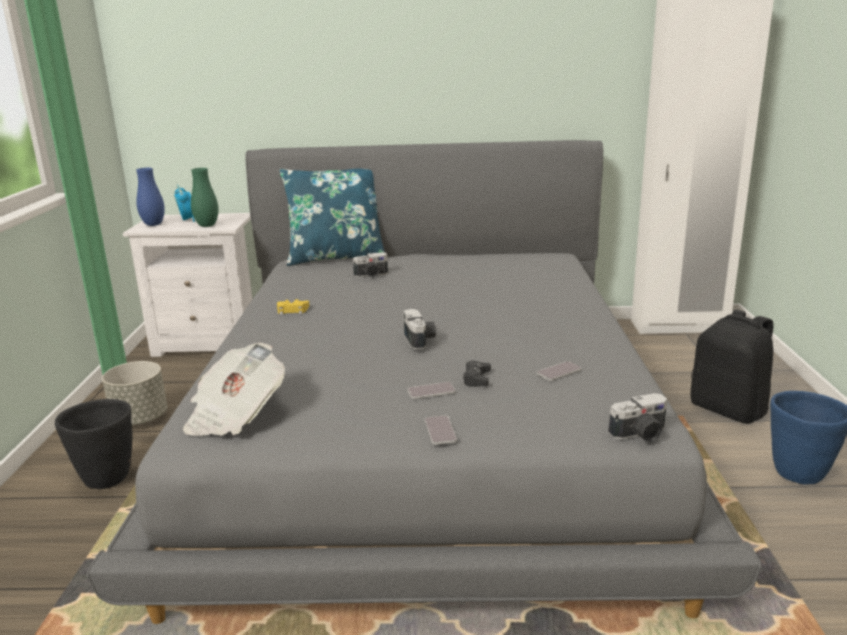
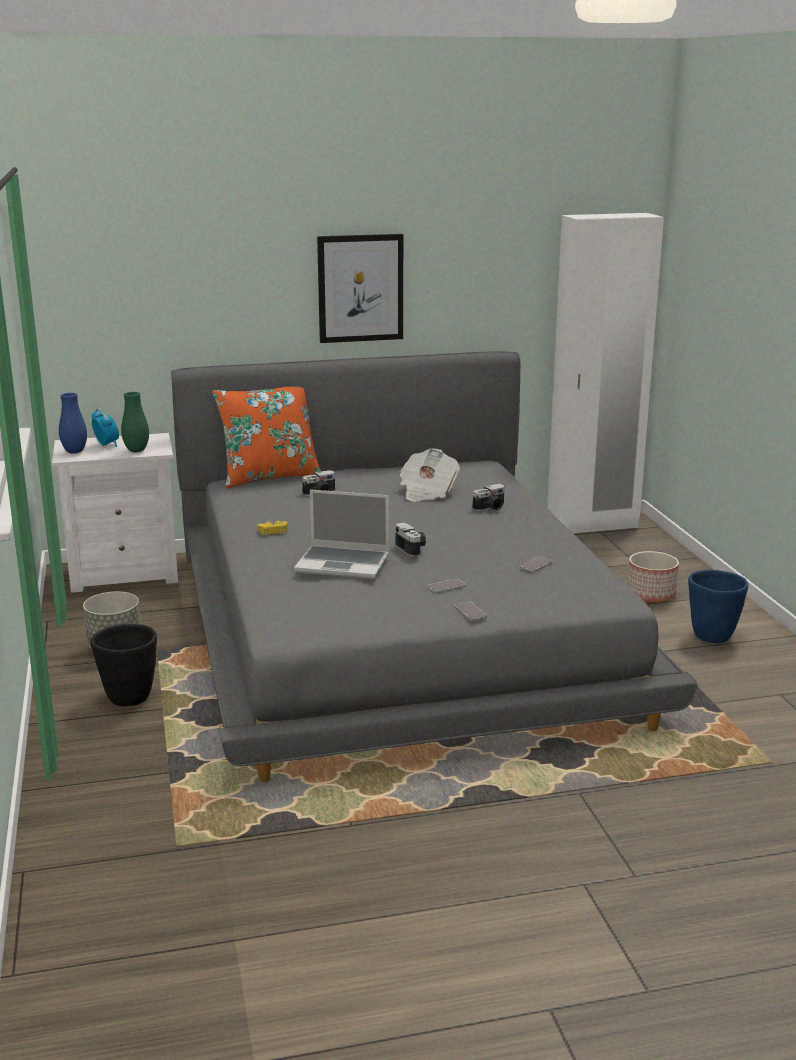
camera: 15 degrees left, 0 degrees up
newspaper [183,343,285,436] -> newspaper moved to [399,448,460,501]
blue pillow [280,169,385,266] -> orange pillow [212,387,321,488]
black game controller [462,360,491,387] -> none
camera [608,393,667,442] -> camera moved to [472,484,505,511]
black backpack [691,310,773,424] -> planter [627,551,679,603]
none -> laptop [294,489,389,579]
none -> picture [317,234,403,343]

